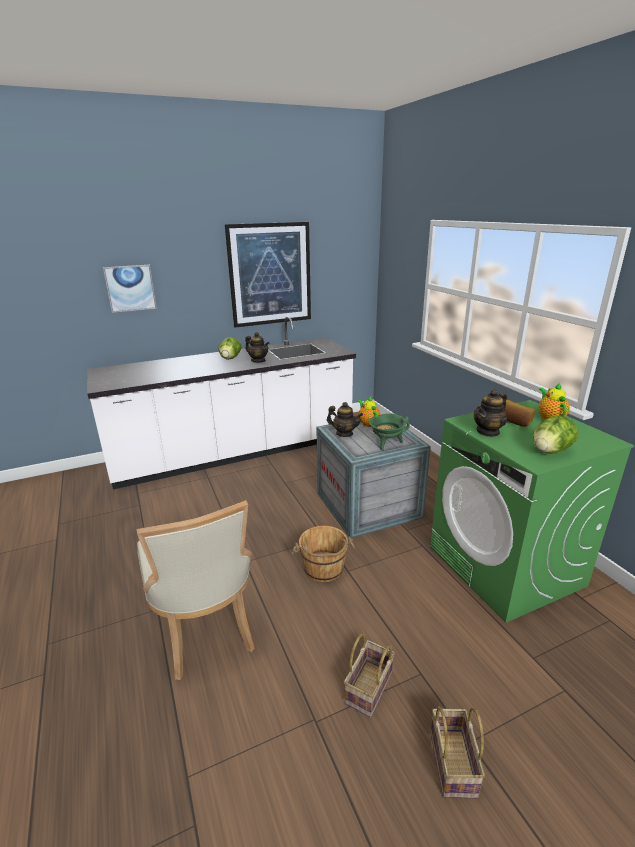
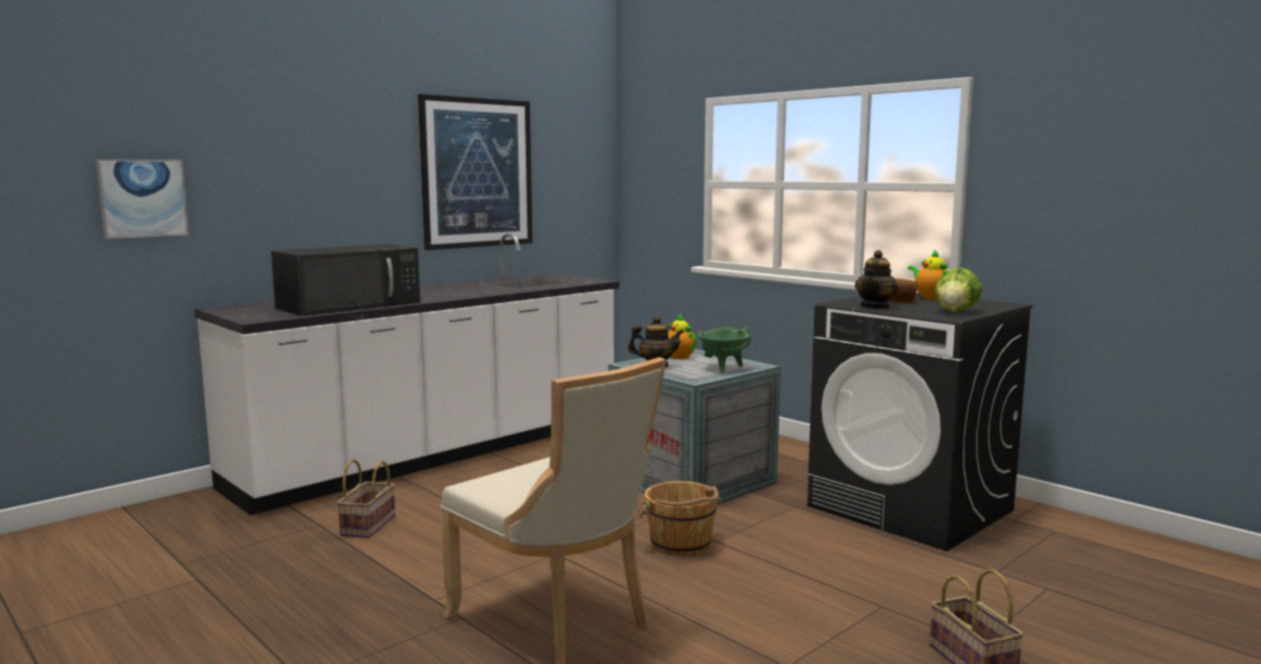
camera: 20 degrees left, 15 degrees down
picture [103,265,157,313] -> picture moved to [95,159,189,239]
lettuce [219,337,242,360] -> none
teapot [245,332,269,362] -> none
basket [344,633,395,717] -> basket moved to [337,459,395,538]
green washing machine [430,400,635,623] -> black washing machine [807,293,1033,551]
none -> black microwave [271,244,420,316]

